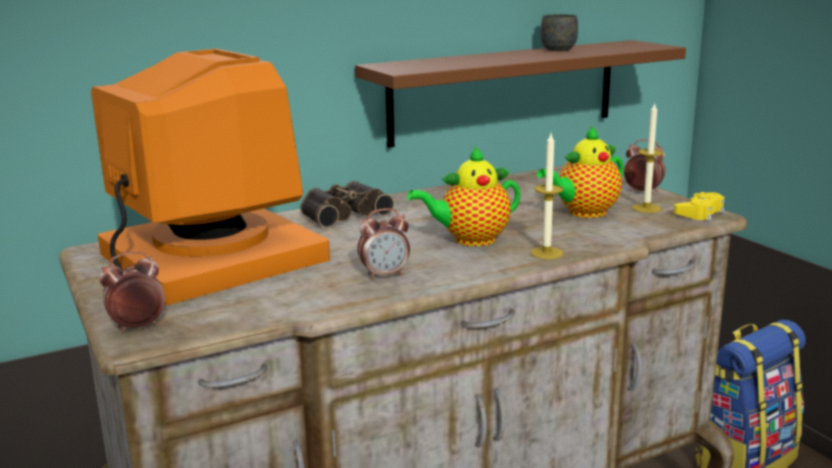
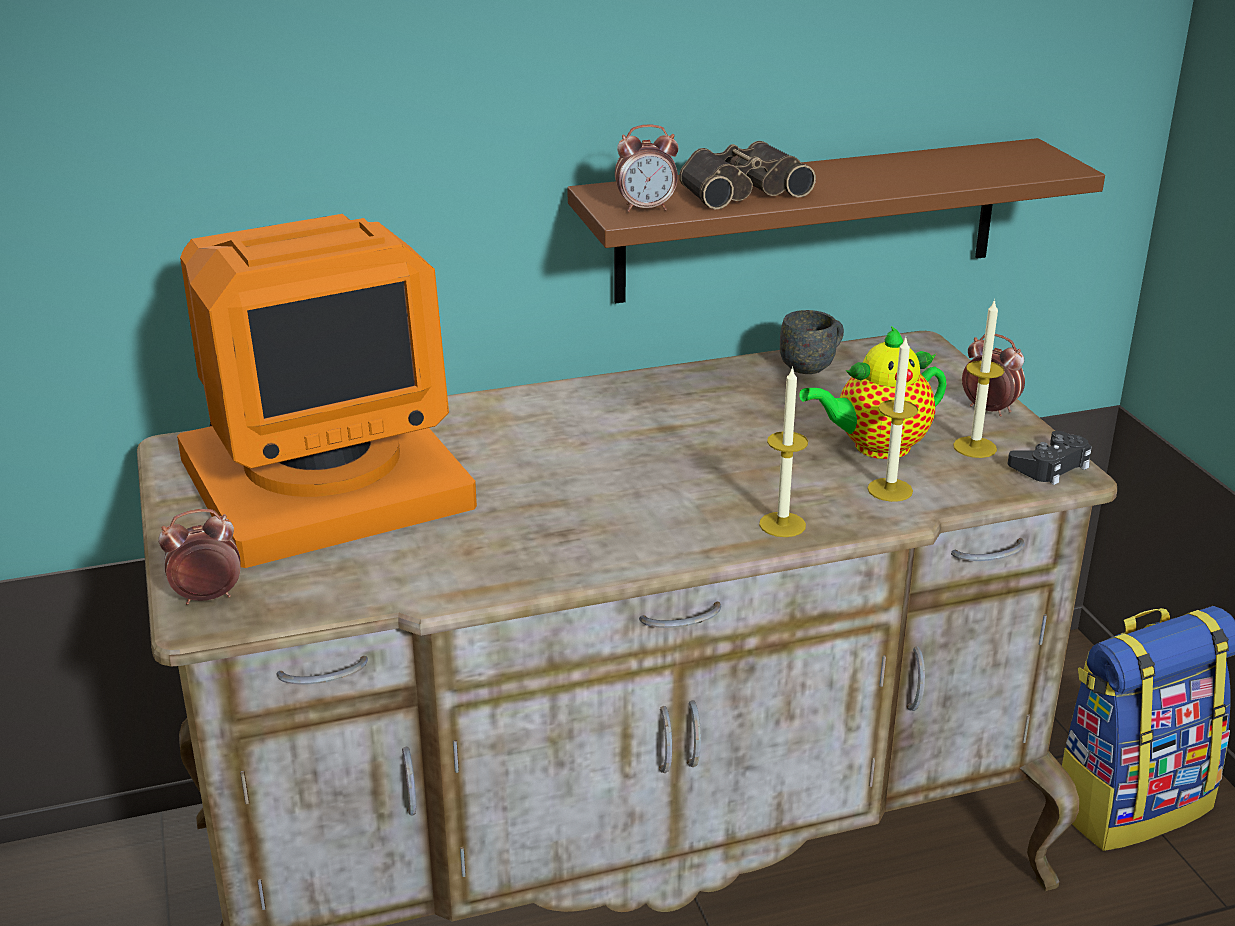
camera: 10 degrees right, 10 degrees up
monitor [91,49,330,305] -> monitor turned 90 degrees clockwise [177,214,477,568]
binoculars [300,181,394,228] -> binoculars moved to [679,141,816,210]
alarm clock [357,208,410,280] -> alarm clock moved to [615,124,679,212]
teapot [407,146,521,246] -> none
grey mug [541,14,578,51] -> grey mug moved to [780,310,844,374]
yellow game controller [674,192,725,221] -> black game controller [1008,431,1092,485]
none -> candle [867,337,918,502]

